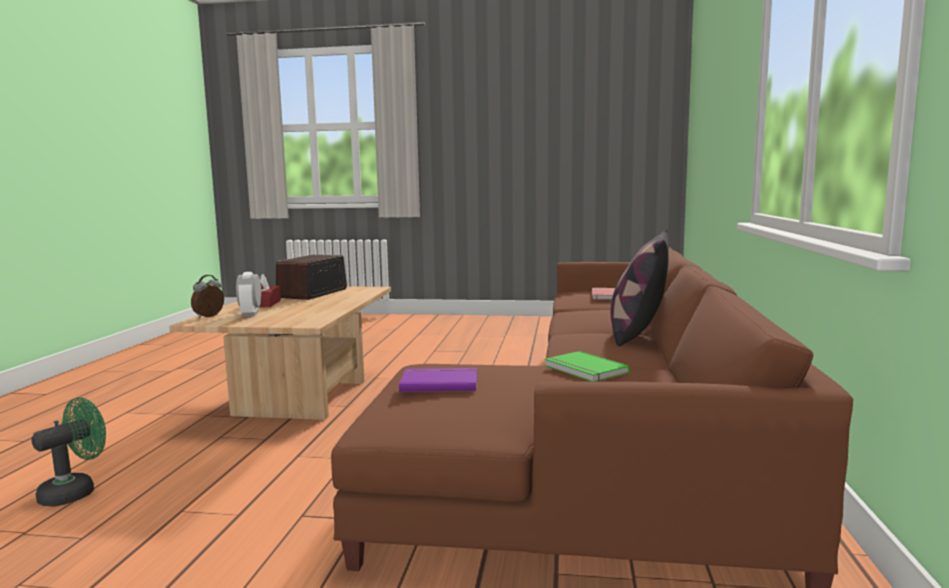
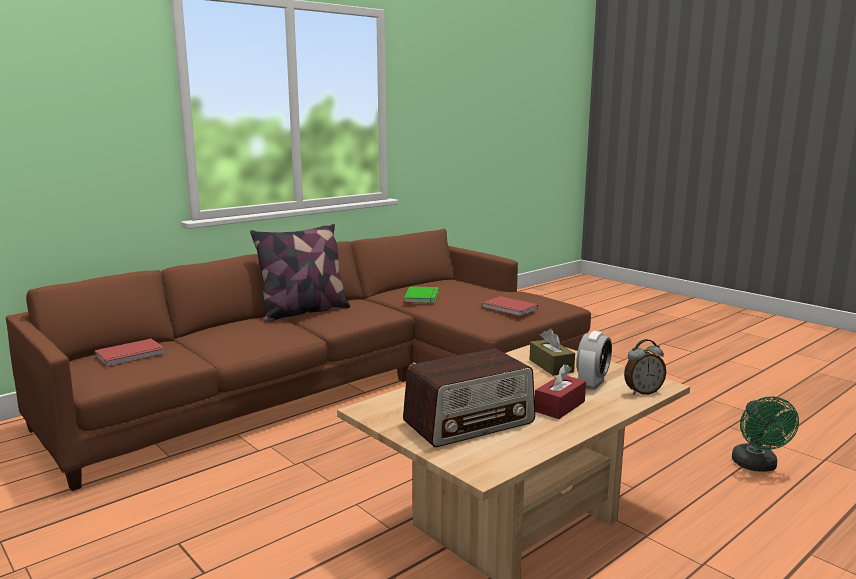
camera: 140 degrees left, 5 degrees up
green fan [32,397,106,507] -> green fan turned 75 degrees counterclockwise [732,396,799,472]
purple book [399,368,477,392] -> red book [482,296,538,316]
none -> brown tissue box [529,329,575,376]

